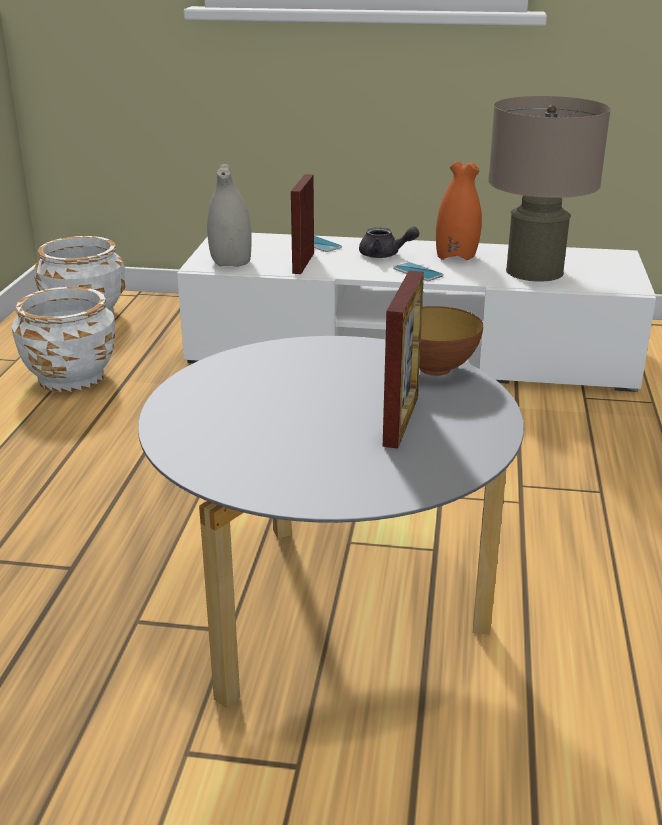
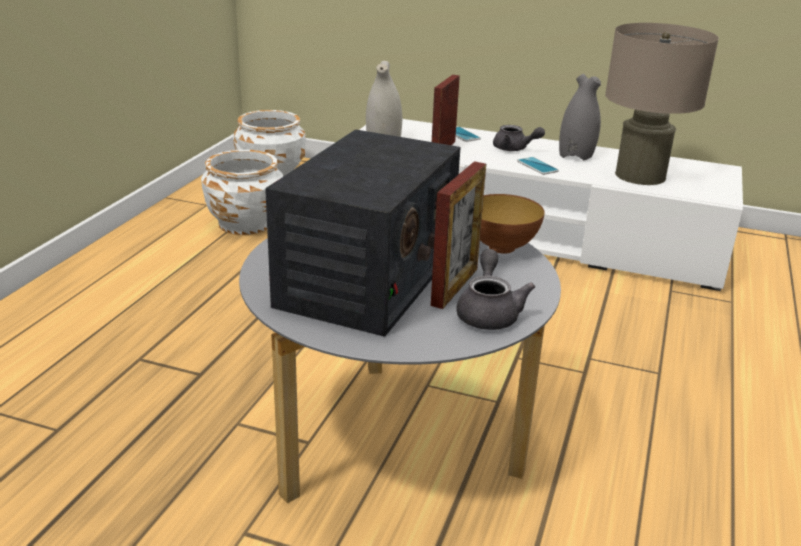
camera: 10 degrees right, 0 degrees up
orange vase [436,161,482,260] -> grey vase [559,74,601,160]
none -> radio [265,129,461,337]
none -> grey teapot [456,249,535,330]

